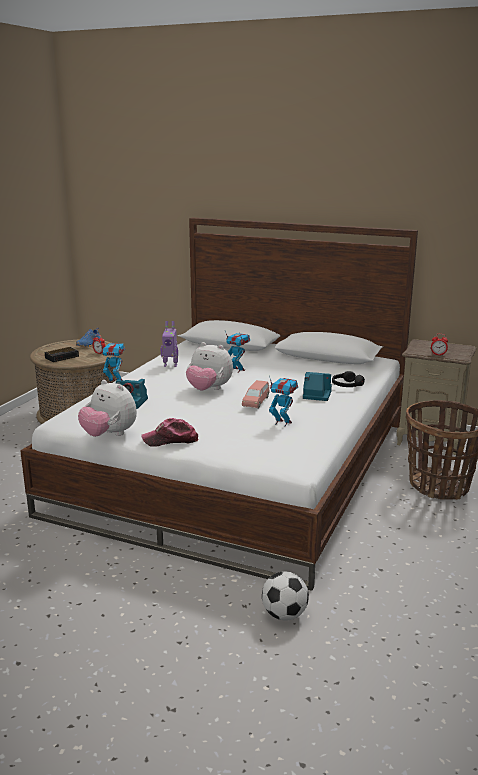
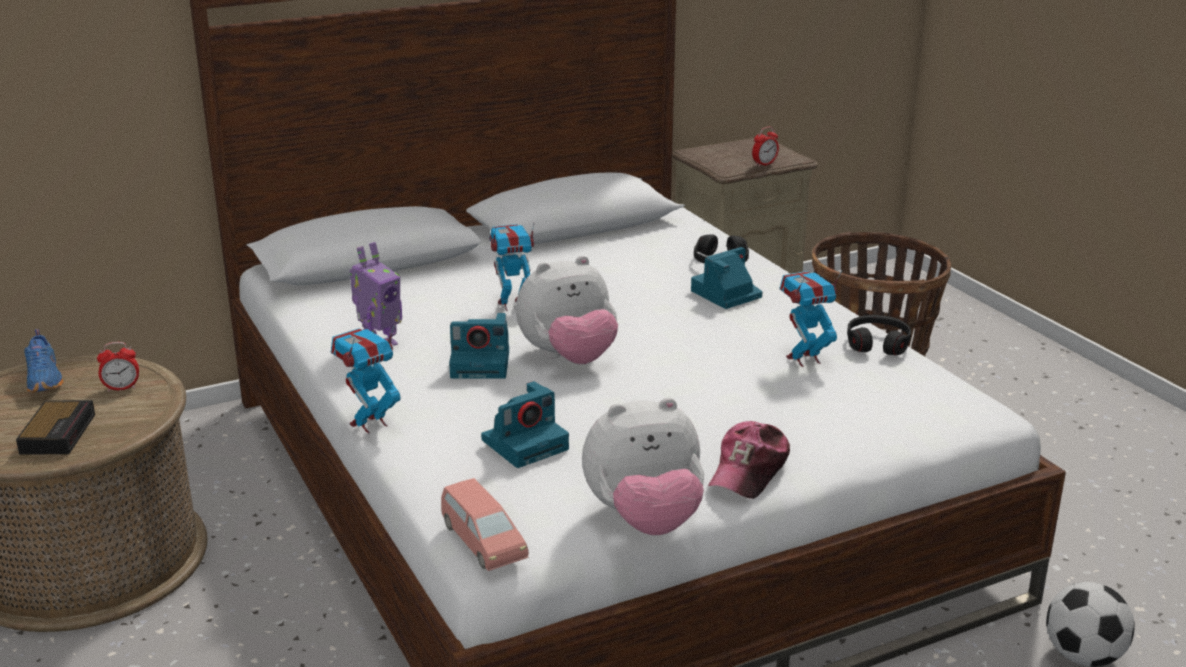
camera: 50 degrees left, 5 degrees up
pink toy car [242,380,269,408] -> pink toy car moved to [441,478,529,571]
none -> camera [449,313,509,379]
none -> black headphones [847,315,911,355]

